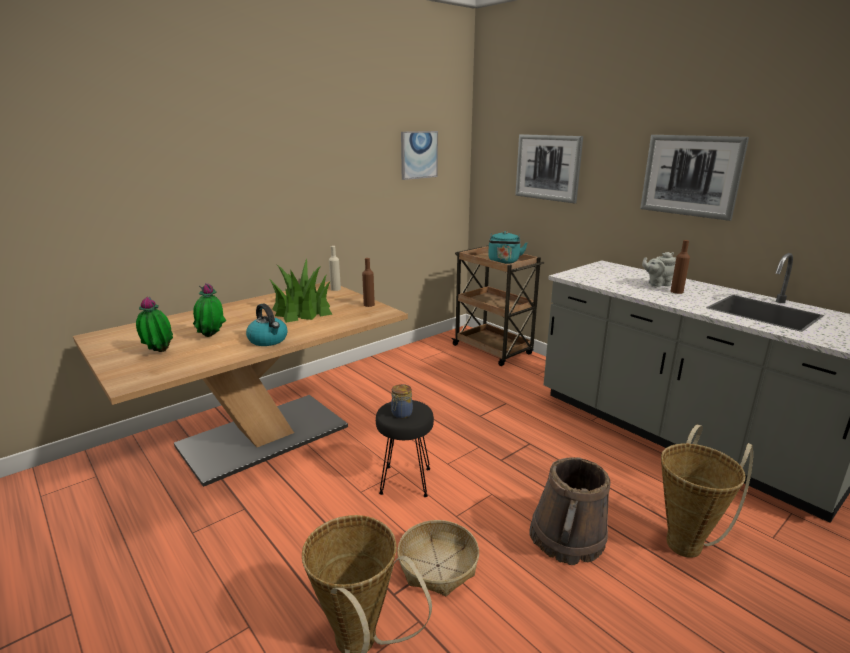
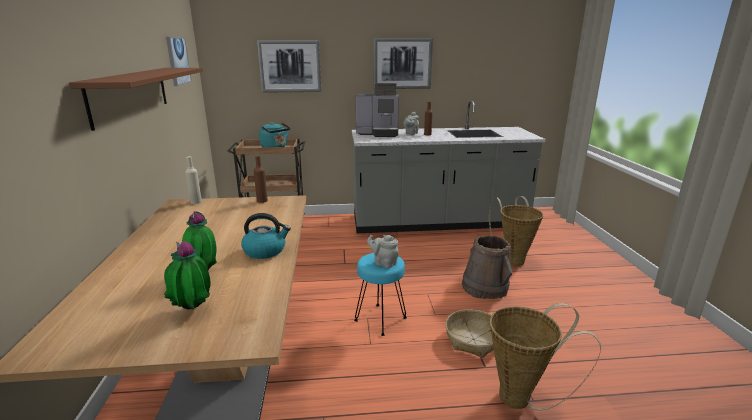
camera: 55 degrees left, 0 degrees up
potted plant [268,258,333,323] -> none
black stool [376,400,434,497] -> turquoise stool [354,253,407,336]
jar [391,384,413,418] -> grey teapot [367,235,399,268]
none -> brown shelf [69,68,203,131]
none -> coffee machine [356,83,399,137]

